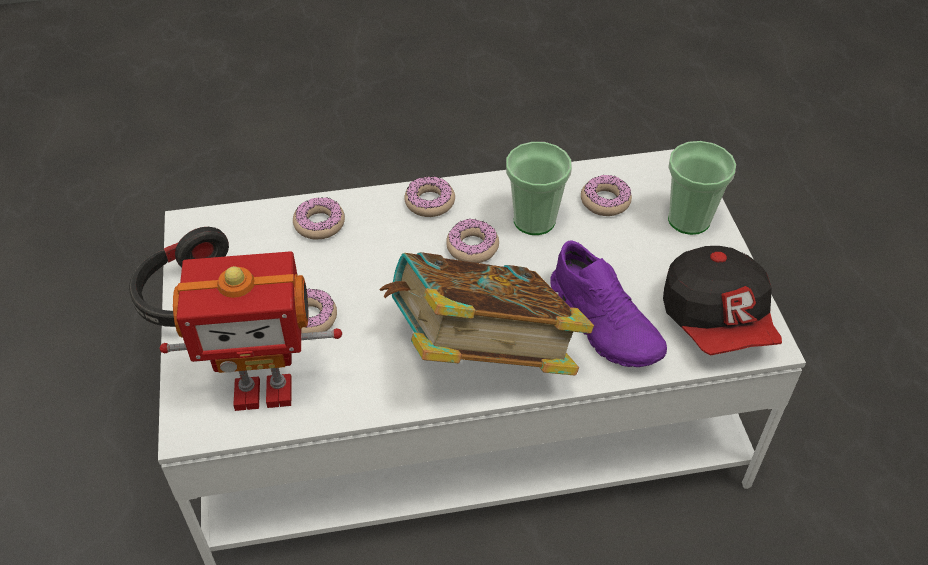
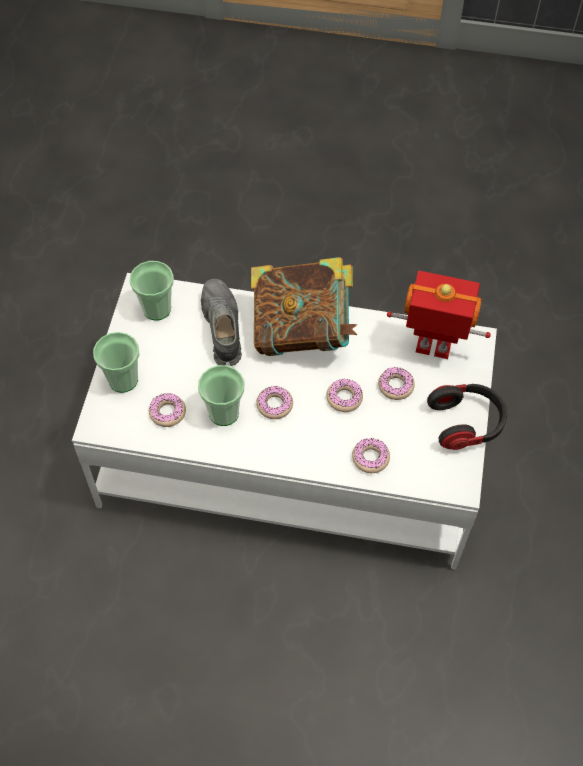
camera: 160 degrees left, 10 degrees up
donut [404,176,455,217] -> donut moved to [327,379,363,412]
purple shoe [550,241,667,367] -> grey shoe [201,279,242,366]
cap [663,246,782,356] -> cup [130,261,174,320]

